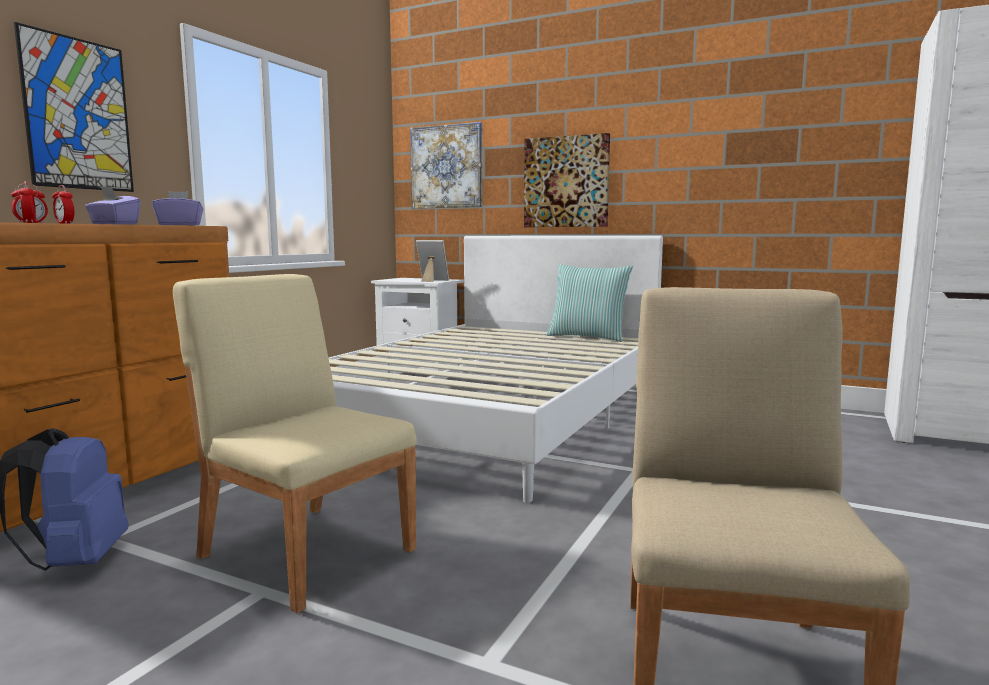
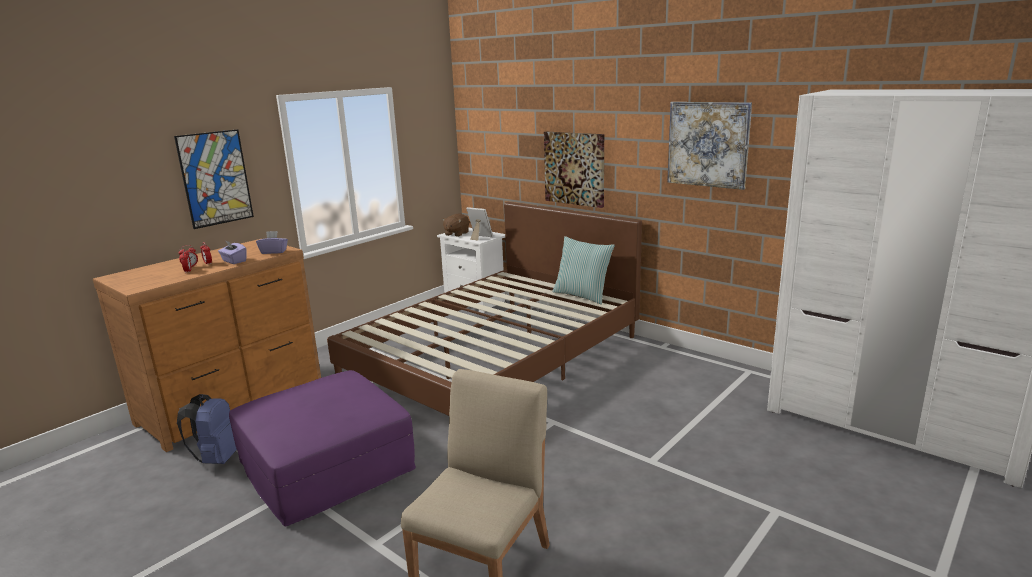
camera: 15 degrees right, 10 degrees up
beige chair [173,274,417,613] -> purple ottoman [229,370,416,526]
white bed [329,236,663,503] -> brown bed [327,202,642,416]
picture [410,122,483,209] -> picture moved to [667,102,752,190]
none -> brown plush toy [442,213,469,237]

